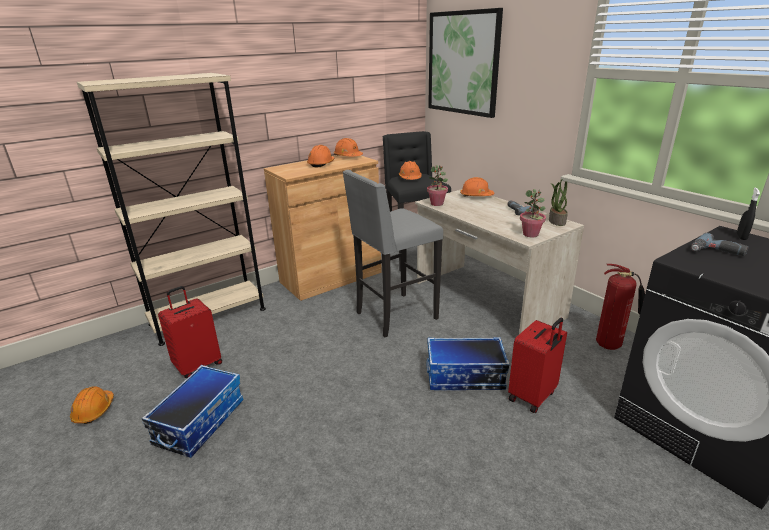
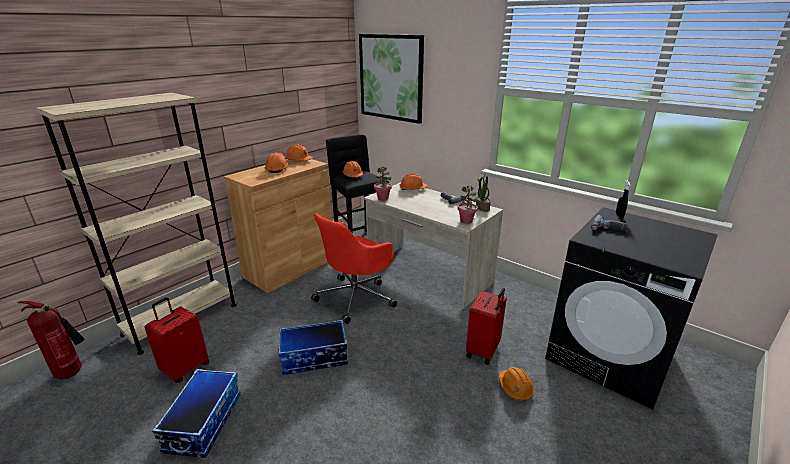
camera: 15 degrees left, 0 degrees up
orange hard hat [70,386,114,424] -> orange hard hat moved to [499,367,534,401]
grey stool [343,170,443,337] -> red office chair [311,213,397,324]
storage box [426,337,510,390] -> storage box moved to [278,320,348,375]
fire extinguisher [596,264,645,350] -> fire extinguisher moved to [18,301,84,380]

